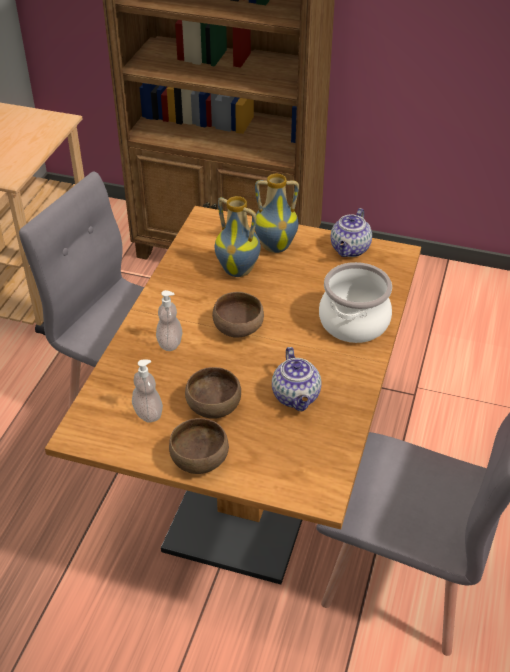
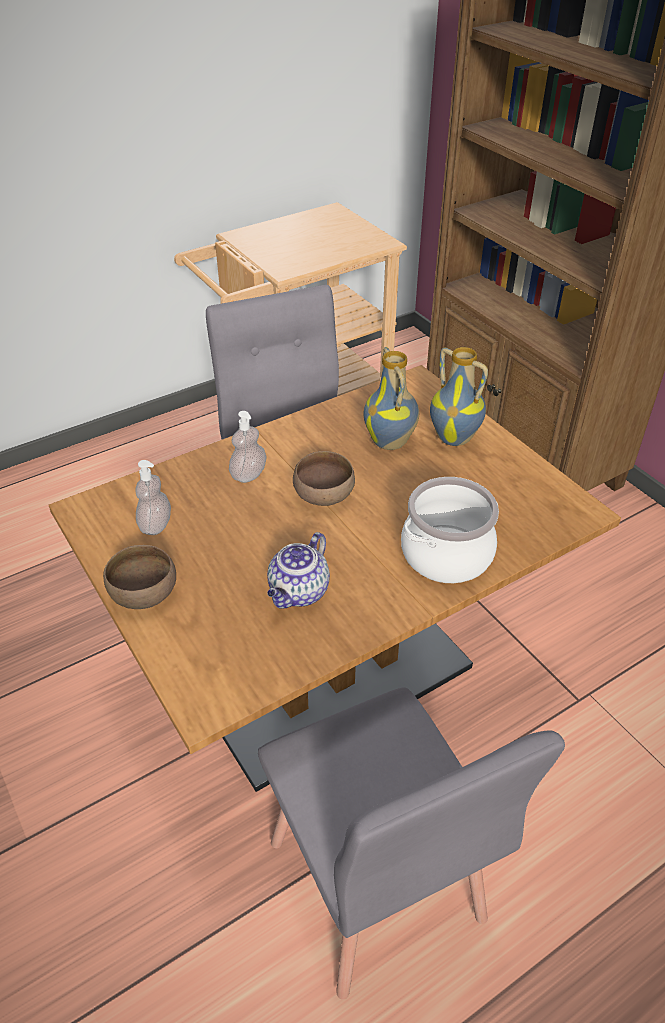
camera: 40 degrees right, 0 degrees up
brown bowl [185,367,241,419] -> none
teapot [331,208,372,257] -> none

